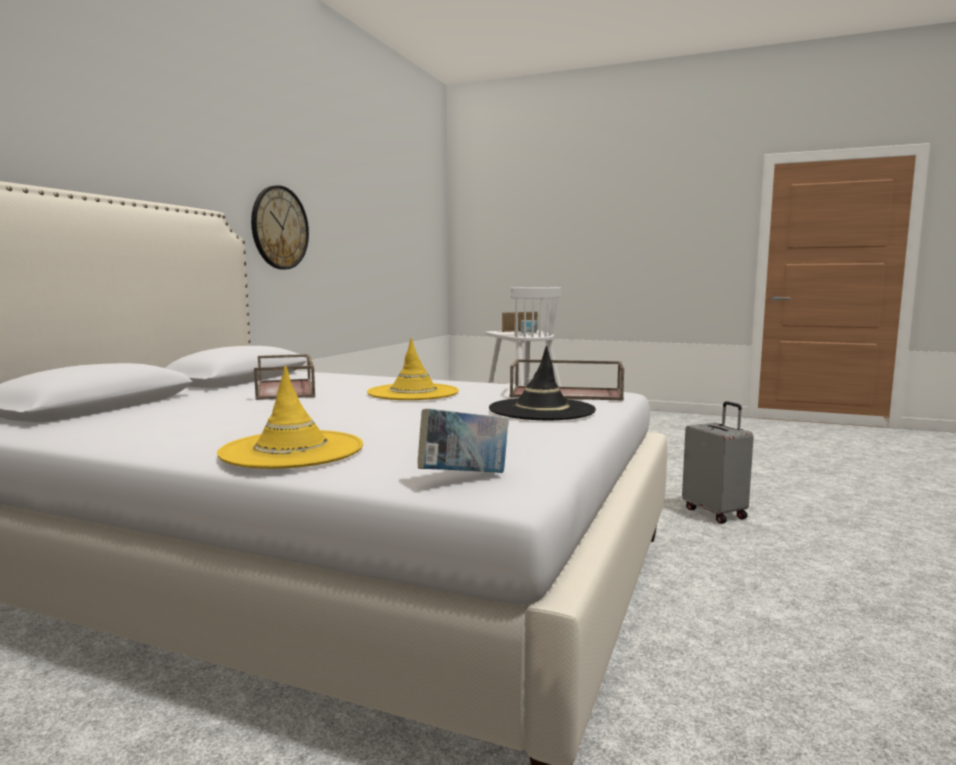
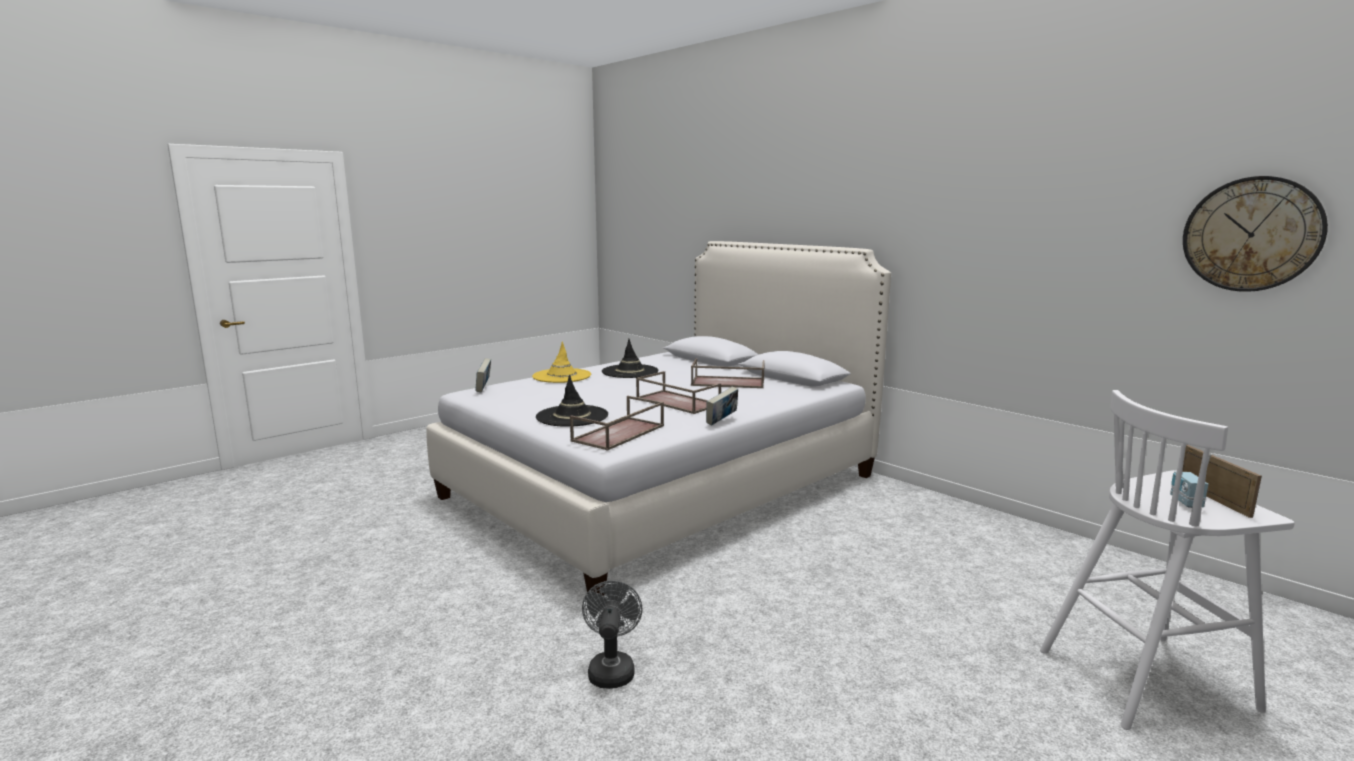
camera: 115 degrees right, 5 degrees up
wall clock [251,185,309,269] -> wall clock moved to [1183,176,1328,292]
yellow hat [367,338,459,400] -> brown tray [636,371,721,414]
grey suitcase [682,401,754,524] -> grey fan [582,581,643,689]
none -> black hat [602,339,659,378]
none -> book [706,387,738,425]

